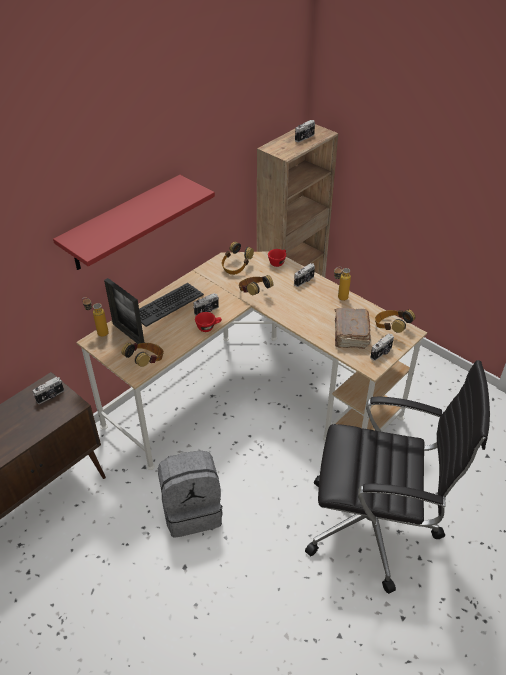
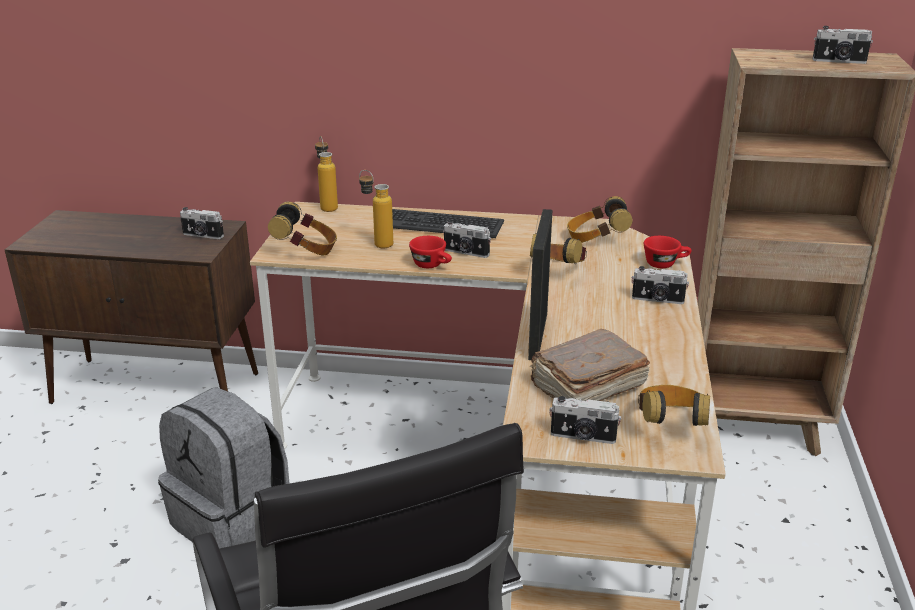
camera: 55 degrees right, 15 degrees down
red shelf [53,175,215,270] -> none
picture frame [104,278,144,344] -> picture frame moved to [528,209,552,360]
bottle [334,266,351,301] -> bottle moved to [359,170,393,248]

